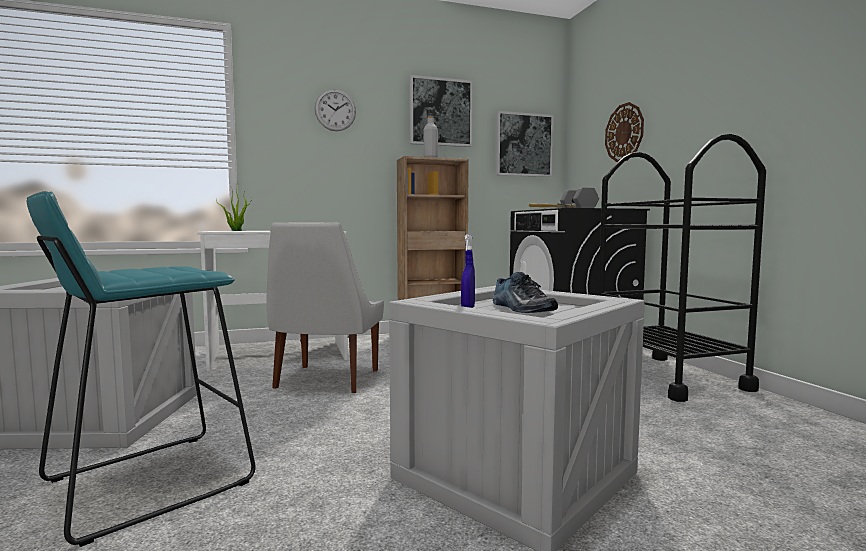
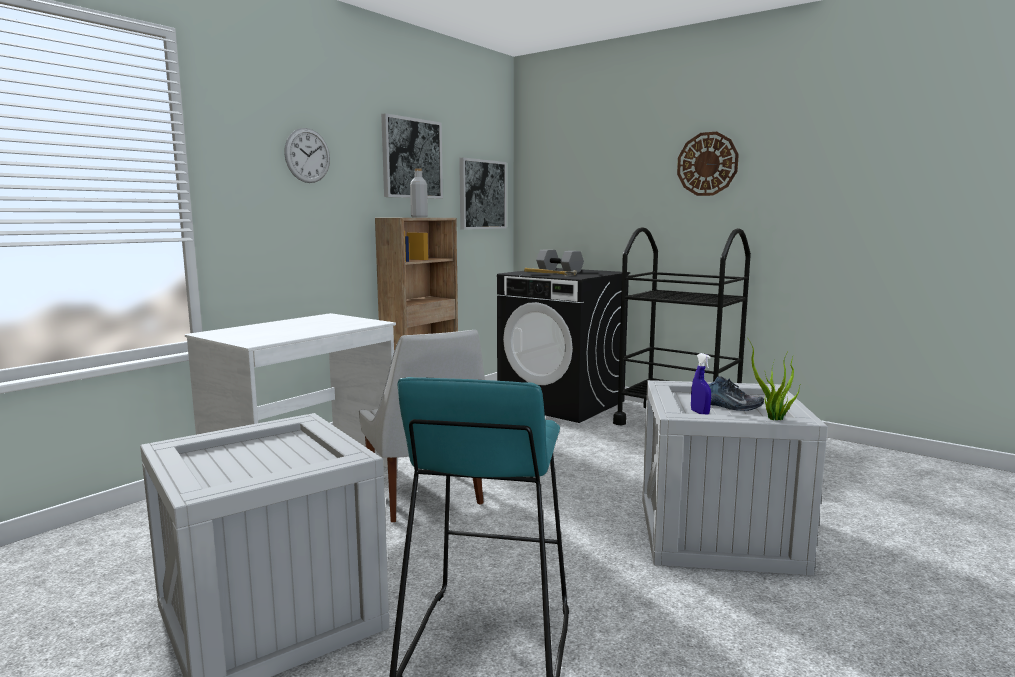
camera: 35 degrees left, 5 degrees up
potted plant [216,185,252,231] -> potted plant moved to [747,337,800,420]
wall clock [605,102,644,162] -> wall clock moved to [677,132,739,196]

